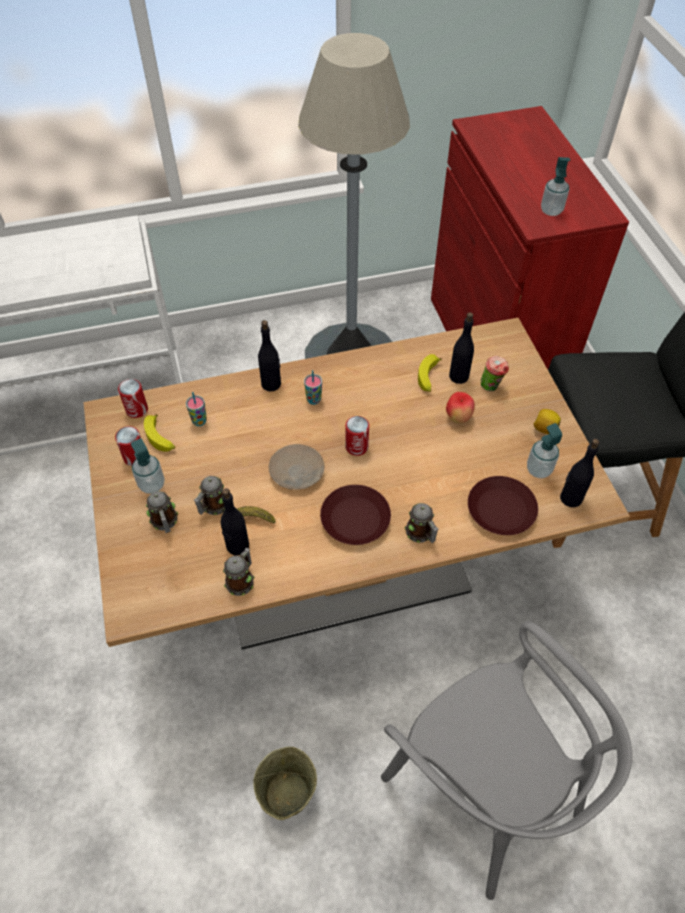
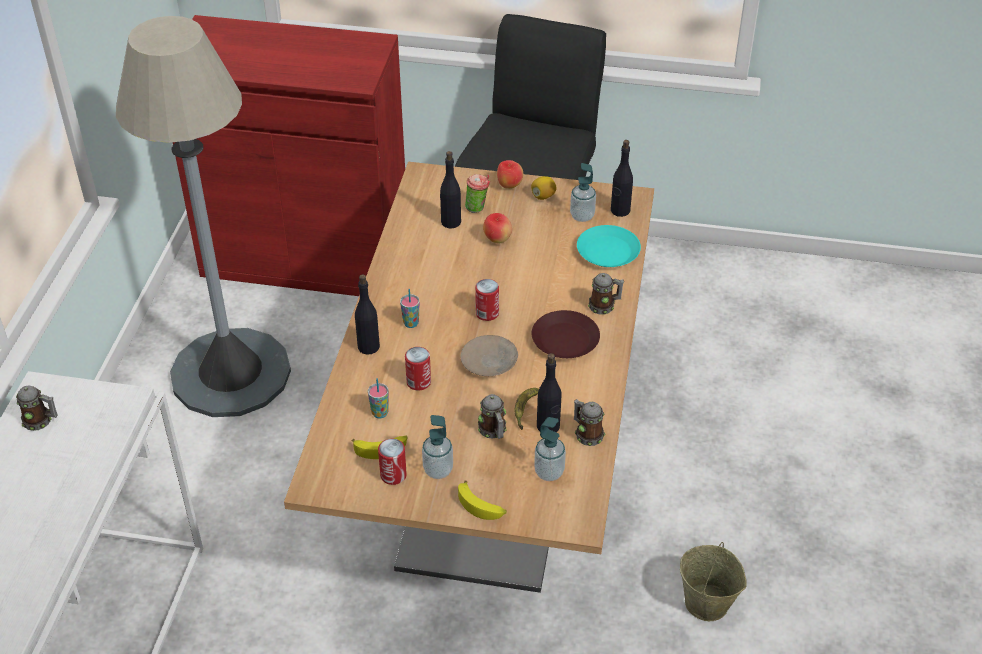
camera: 65 degrees left, 10 degrees down
can [118,379,148,418] -> can moved to [405,347,431,390]
mug [146,491,178,533] -> mug moved to [16,386,58,431]
grey chair [381,621,632,900] -> none
banana [418,354,442,392] -> banana moved to [458,481,507,520]
brown plate [468,476,538,535] -> turquoise plate [577,225,641,267]
soap dispenser [541,157,570,216] -> soap dispenser moved to [534,417,566,481]
none -> apple [497,160,523,189]

